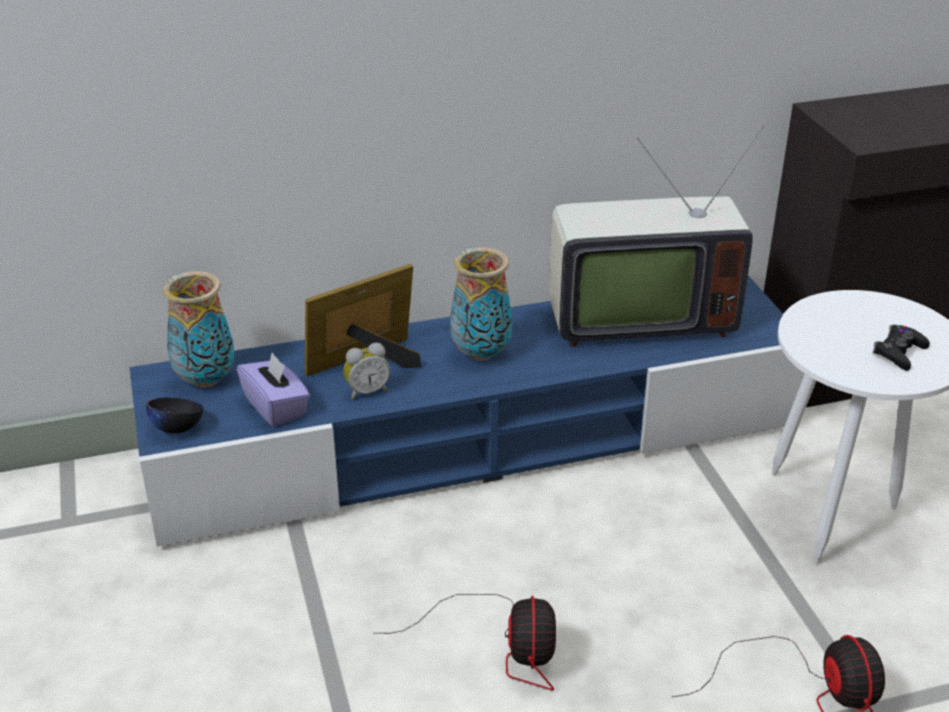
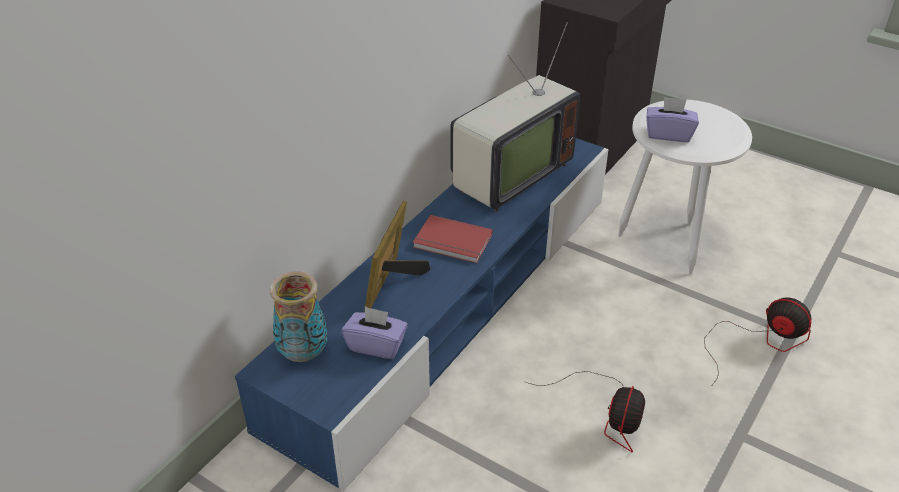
camera: 40 degrees left, 5 degrees up
black bowl [146,397,203,434] -> none
alarm clock [343,343,390,400] -> none
fan [373,594,556,691] -> fan turned 60 degrees clockwise [525,371,645,453]
vase [450,247,512,361] -> red book [413,215,493,263]
black game controller [873,325,930,371] -> none
none -> purple tissue box [646,97,699,142]

